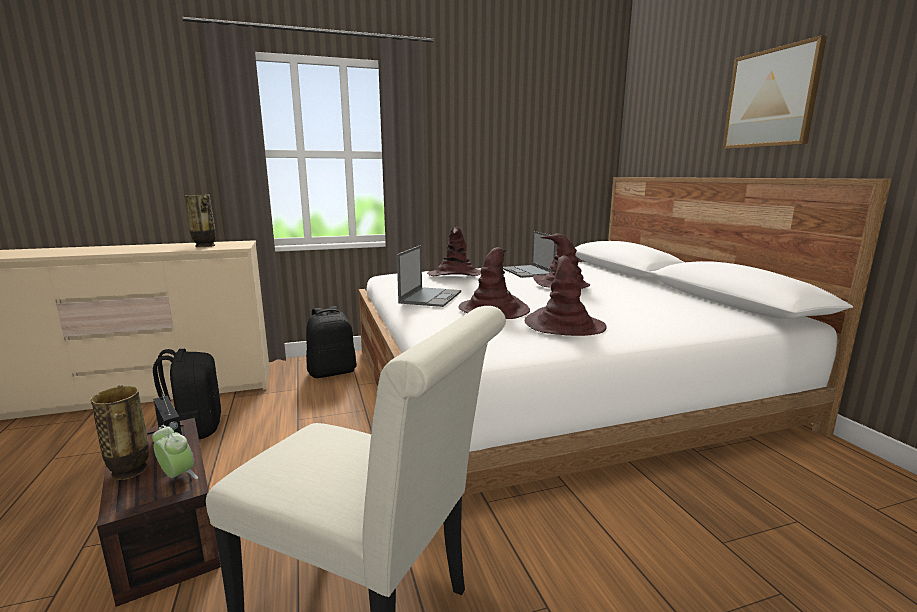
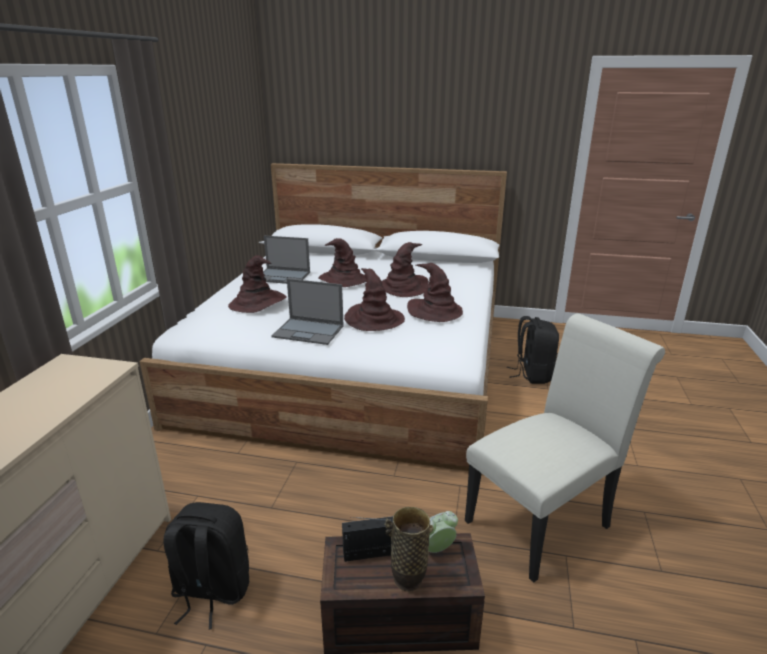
camera: 60 degrees left, 10 degrees up
vase [185,195,216,247] -> none
black backpack [306,306,357,378] -> black backpack moved to [507,316,559,384]
laptop [397,245,461,307] -> laptop turned 150 degrees clockwise [271,279,344,345]
picture [723,35,827,149] -> none
none -> brown hat [382,242,429,297]

